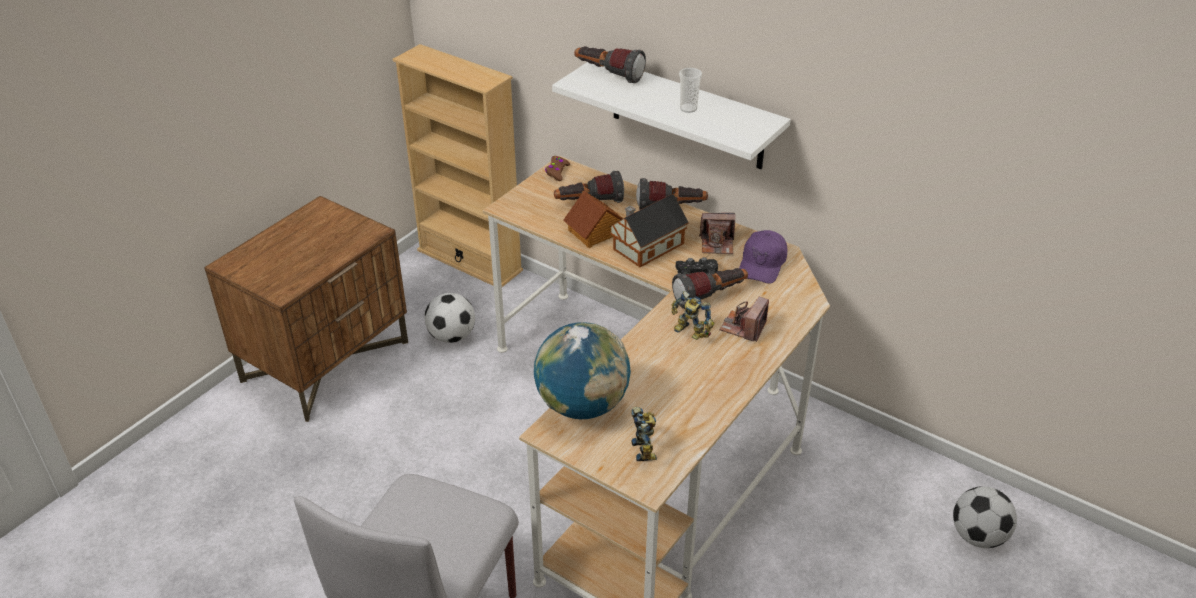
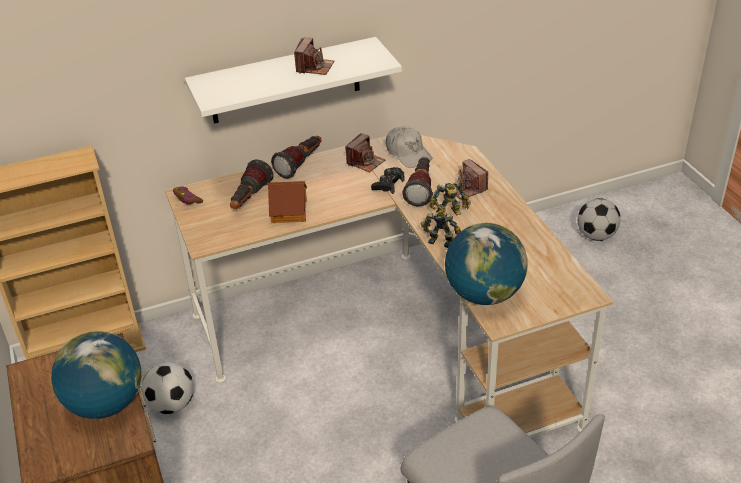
camera: 55 degrees left, 0 degrees up
flashlight [574,46,646,83] -> none
toy house [610,194,689,267] -> none
toy robot [631,407,657,461] -> toy robot moved to [421,210,461,248]
cup [679,68,702,113] -> camera [294,37,334,75]
purple cap [739,230,787,284] -> white cap [386,126,432,168]
none -> globe [51,331,141,419]

